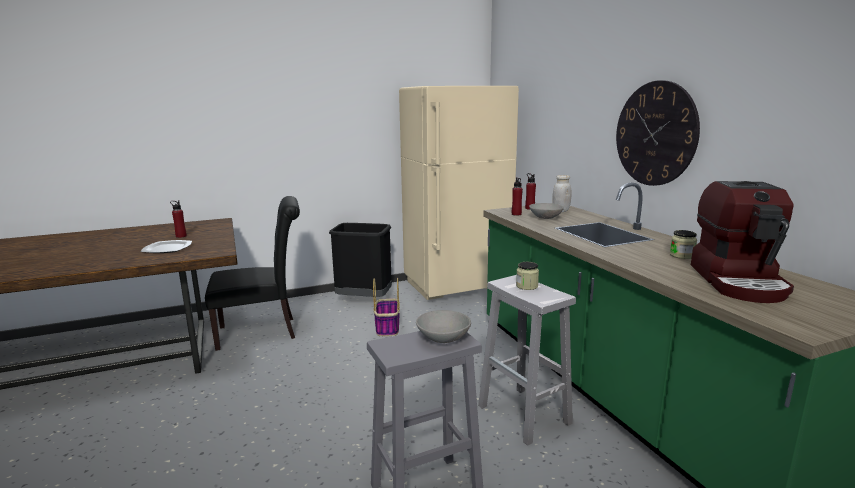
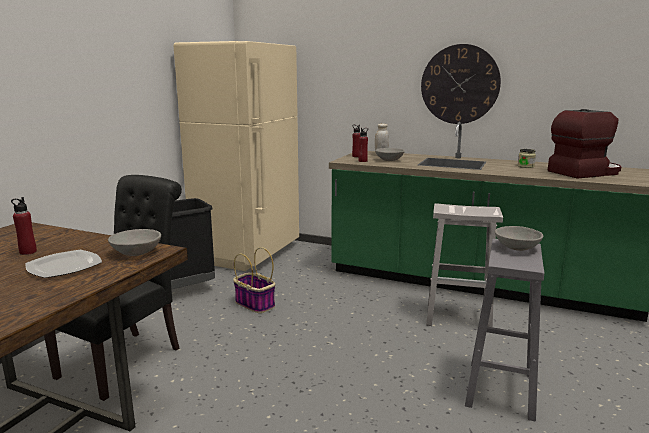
camera: 45 degrees left, 0 degrees up
jar [516,262,539,290] -> none
coffee machine [691,181,794,303] -> coffee machine turned 75 degrees counterclockwise [547,109,621,179]
none -> grey bowl [108,229,161,256]

